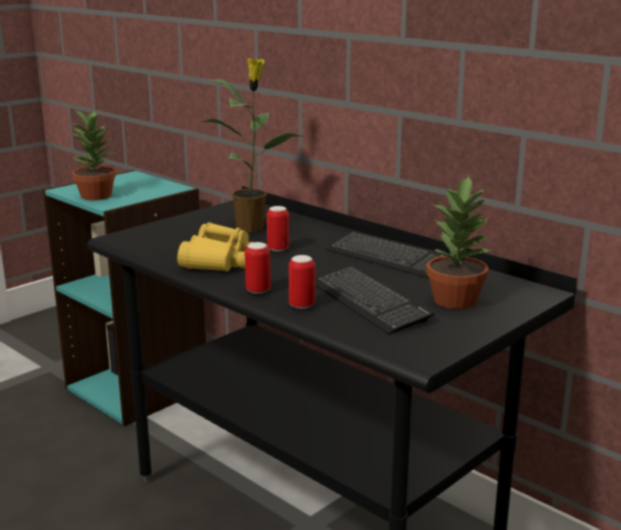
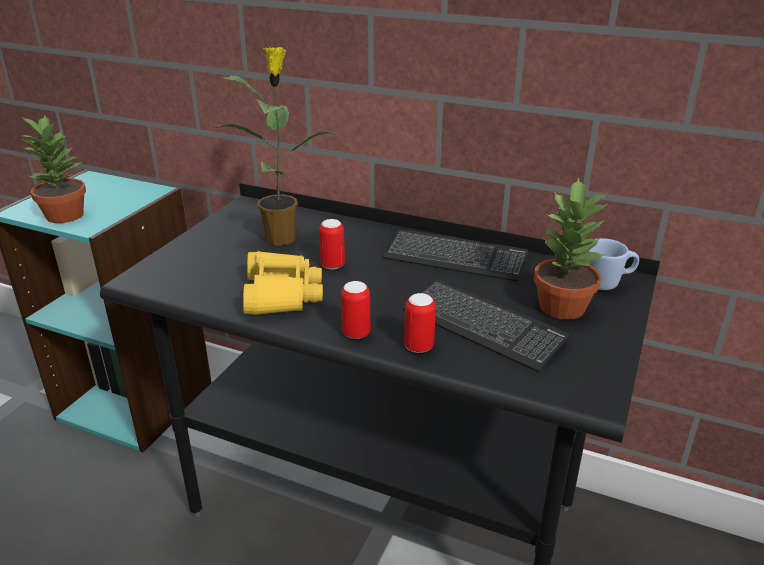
camera: 20 degrees left, 10 degrees up
none -> blue mug [584,238,639,290]

